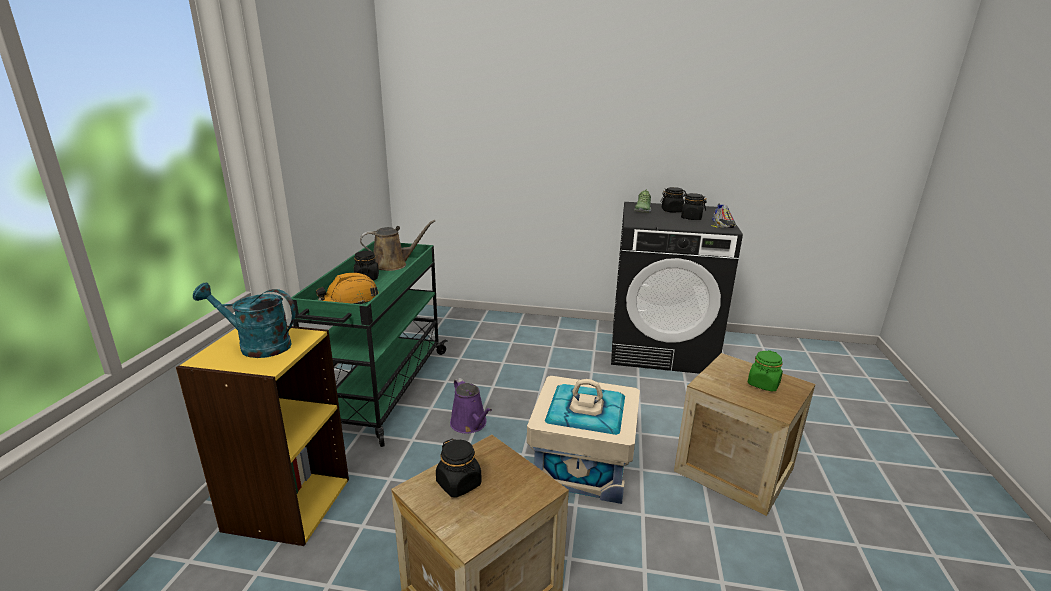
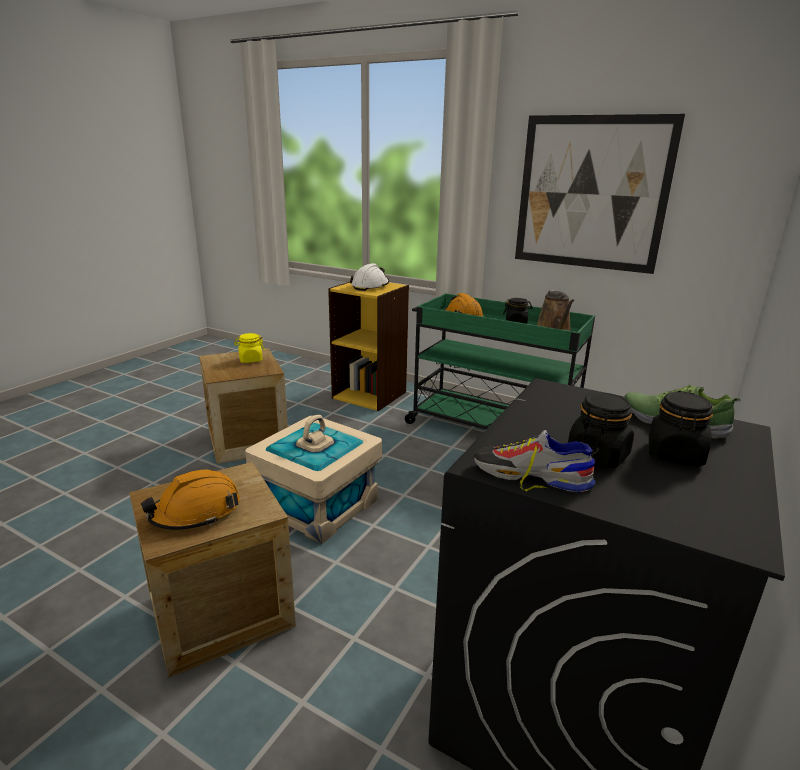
camera: 110 degrees right, 0 degrees up
turquoise watering can [193,283,296,358] -> white hard hat [350,263,389,291]
black jar [436,439,481,498] -> yellow jar [234,333,265,363]
purple watering can [450,378,492,434] -> none
green jar [748,350,783,392] -> orange hard hat [141,470,240,530]
none -> picture [515,114,685,274]

